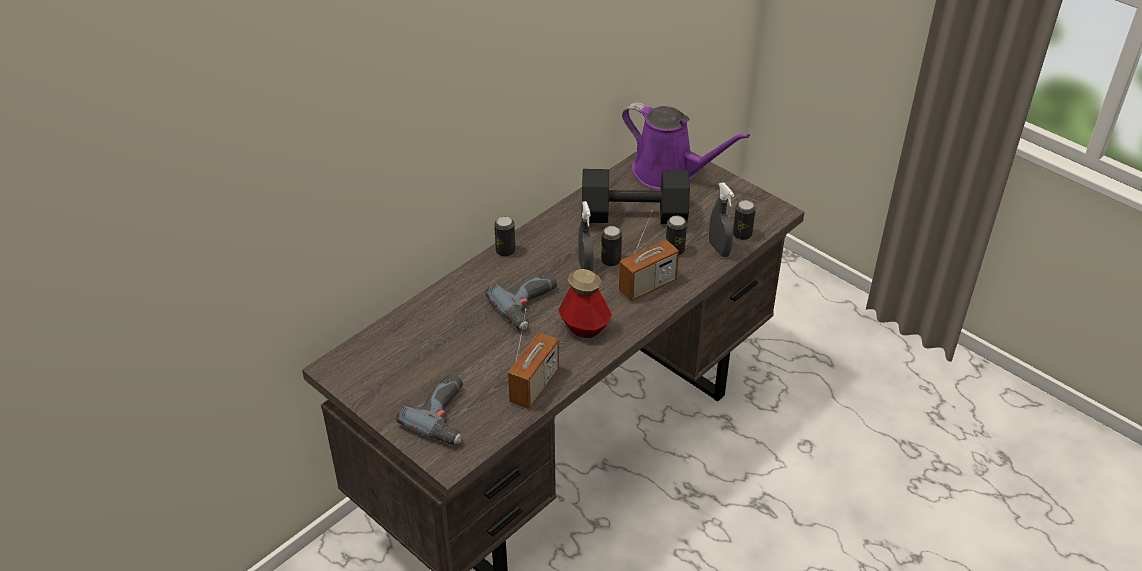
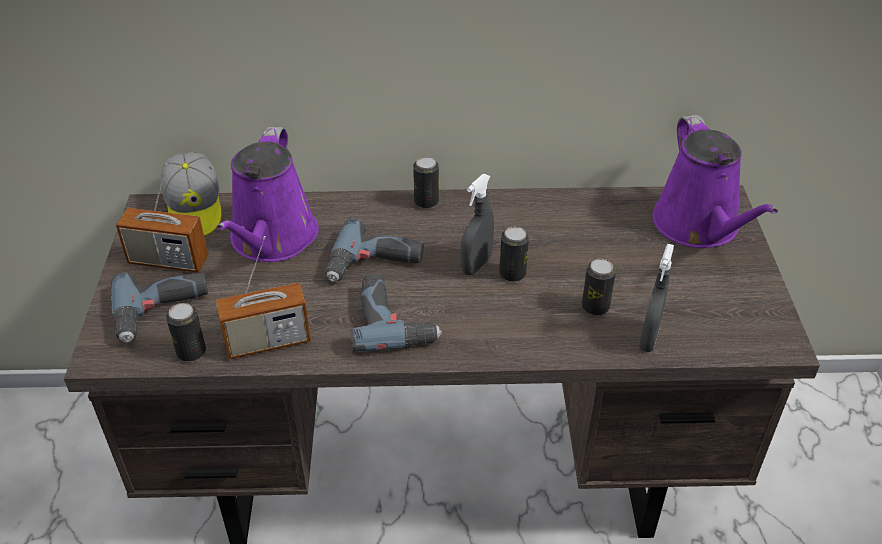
camera: 45 degrees right, 0 degrees up
bottle [558,269,612,338] -> power drill [350,273,442,352]
black dumbbell [582,169,690,224] -> none
radio [619,210,679,301] -> radio moved to [116,163,208,273]
can [733,200,756,240] -> can moved to [166,303,206,362]
none -> cap [160,152,222,236]
none -> purple watering can [217,127,319,262]

